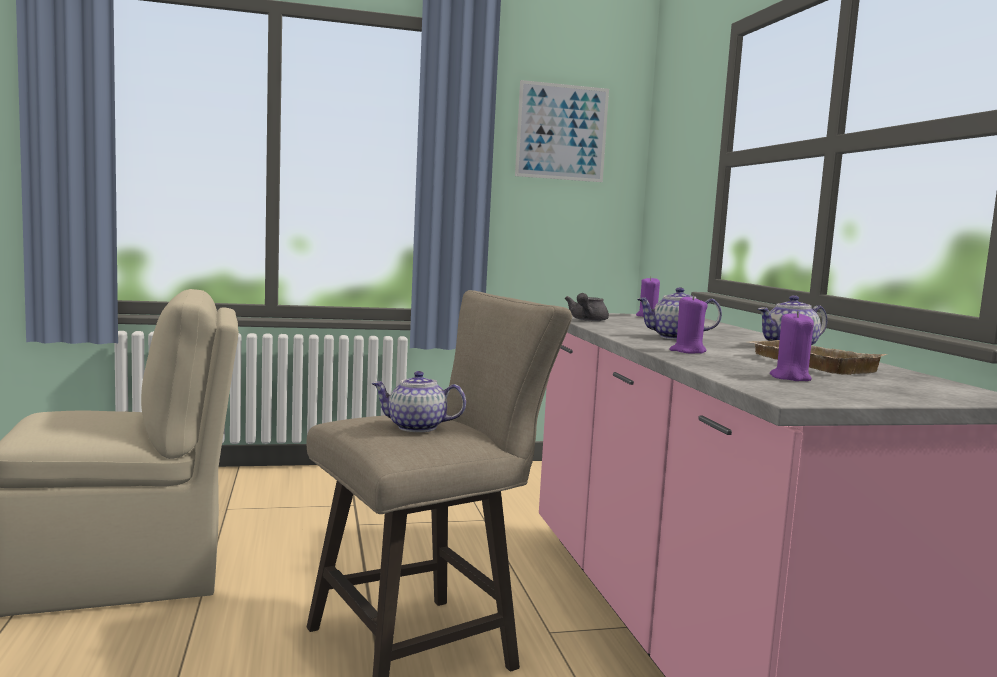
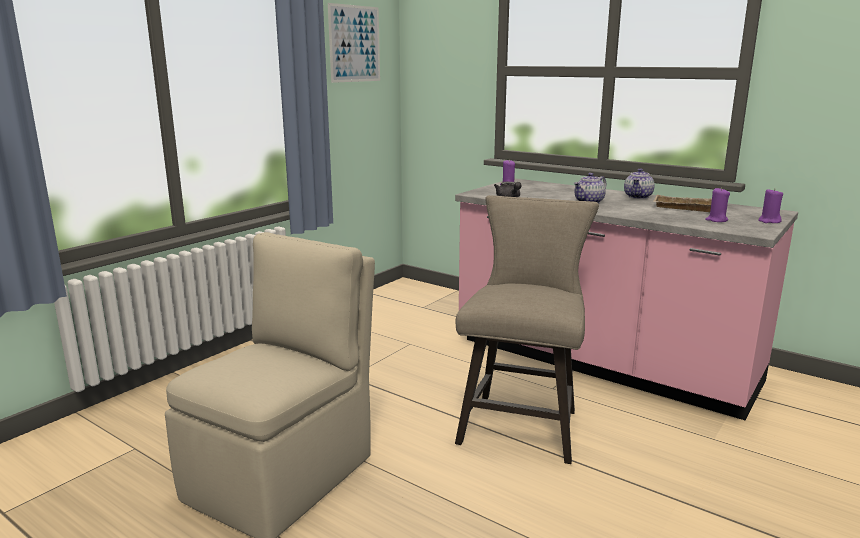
camera: 40 degrees left, 10 degrees up
teapot [371,371,466,432] -> none
purple candle [670,295,707,354] -> purple candle moved to [758,188,783,223]

